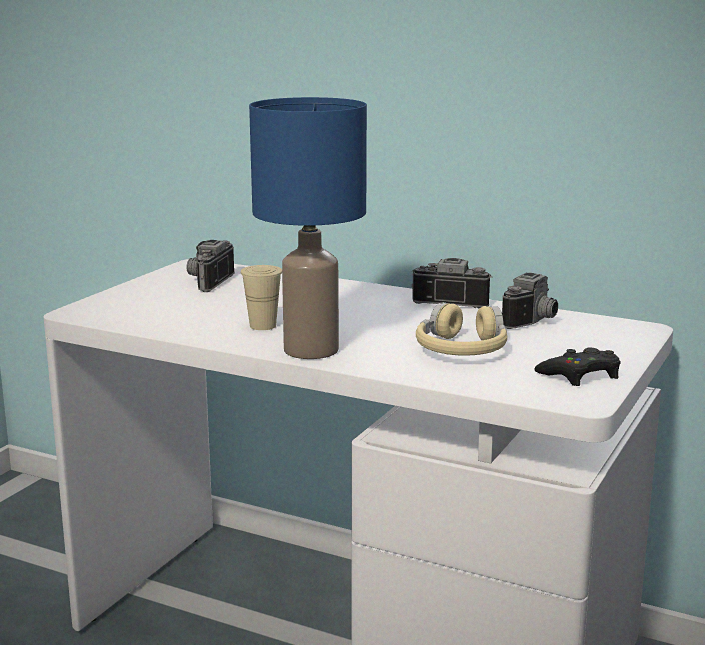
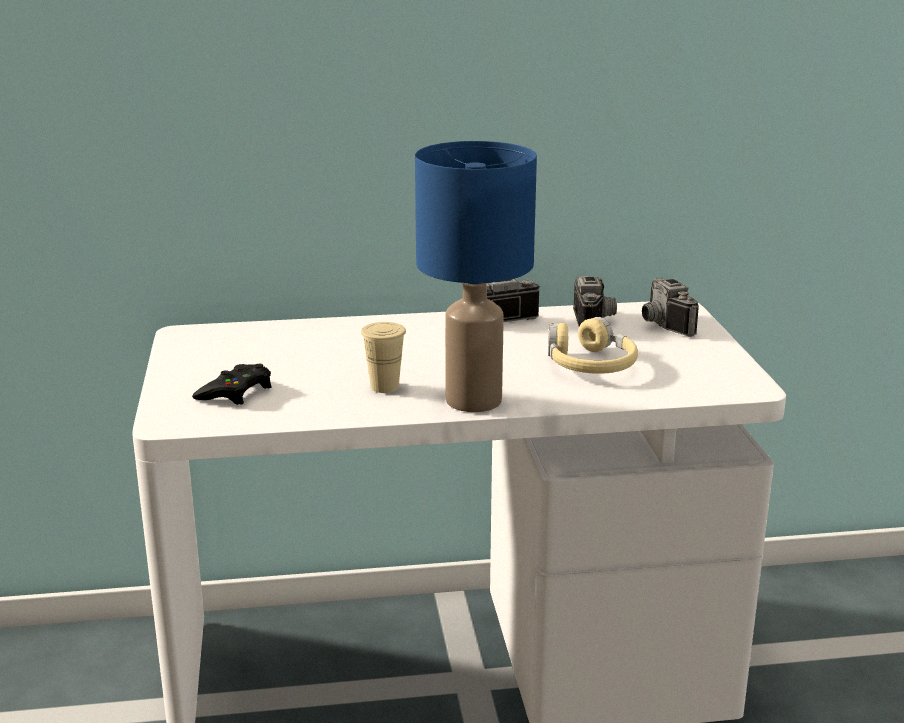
camera: 35 degrees left, 5 degrees up
camera [186,240,235,292] -> camera moved to [642,277,699,337]
black game controller [534,348,621,386] -> black game controller moved to [192,364,271,405]

